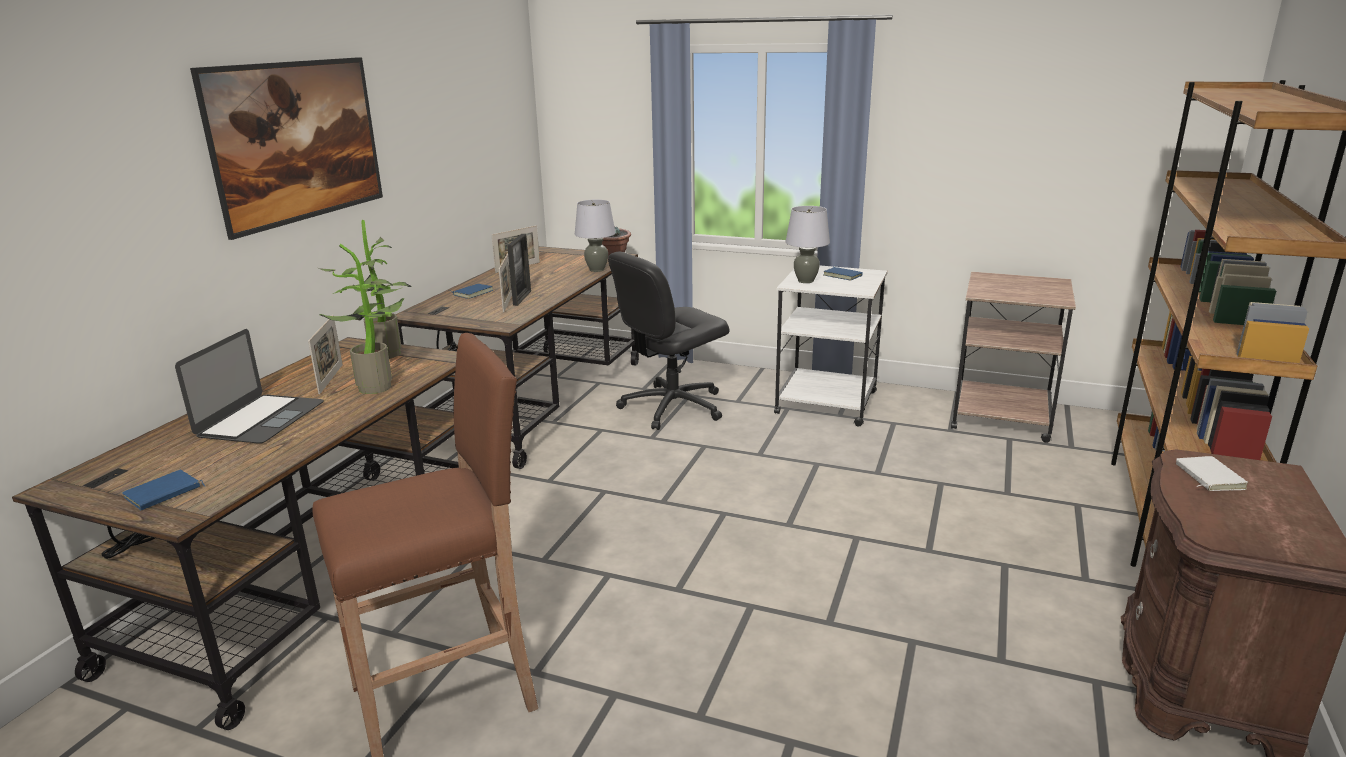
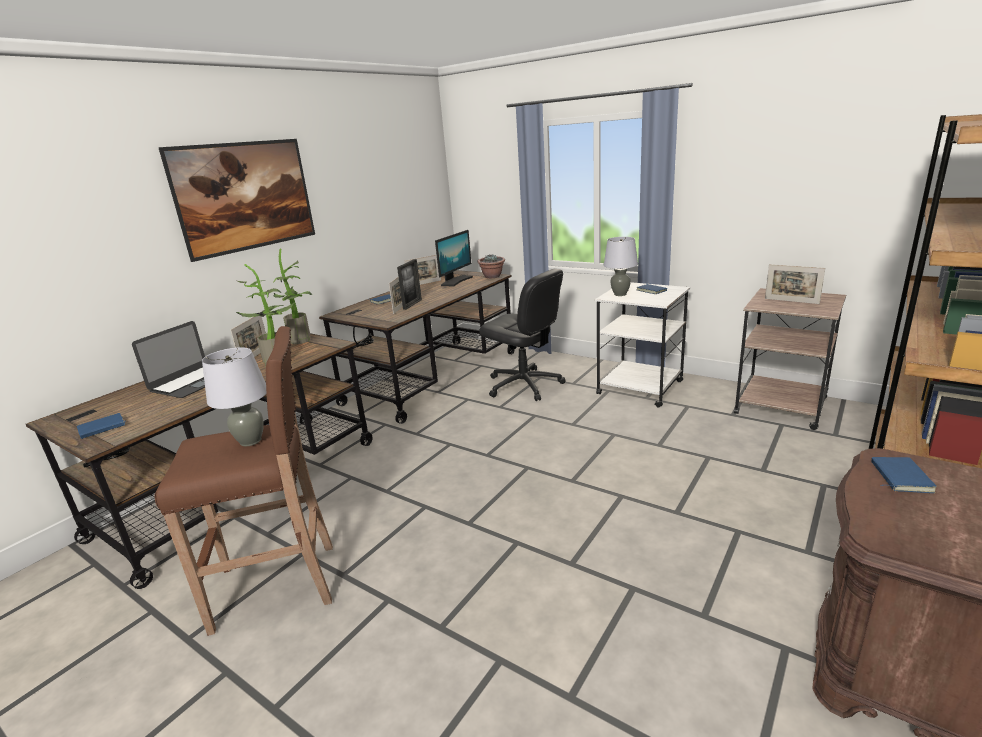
camera: 15 degrees right, 0 degrees up
grey table lamp [575,200,616,272] -> grey table lamp moved to [202,347,266,446]
black office chair [608,252,730,430] -> black office chair turned 120 degrees counterclockwise [479,269,565,401]
white book [1176,456,1248,491] -> blue book [872,457,937,493]
none -> monitor [435,230,473,286]
none -> picture frame [765,264,825,304]

